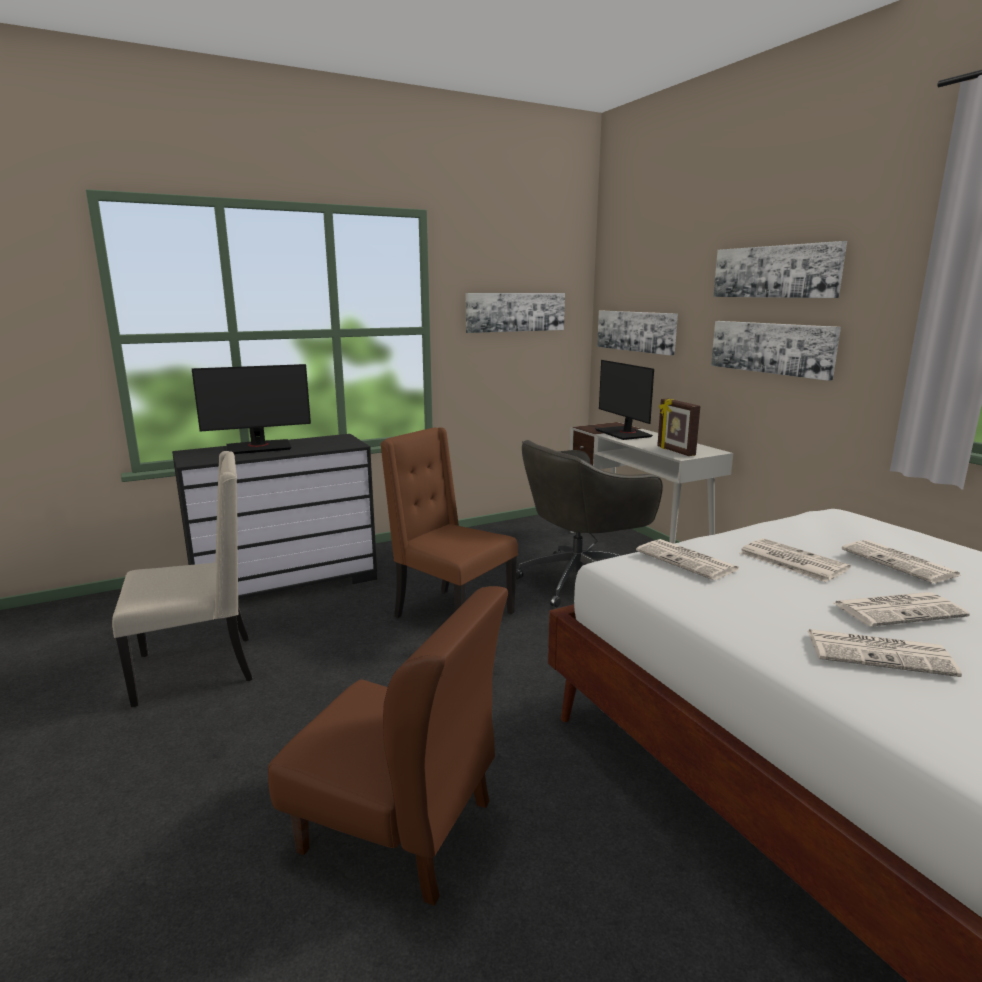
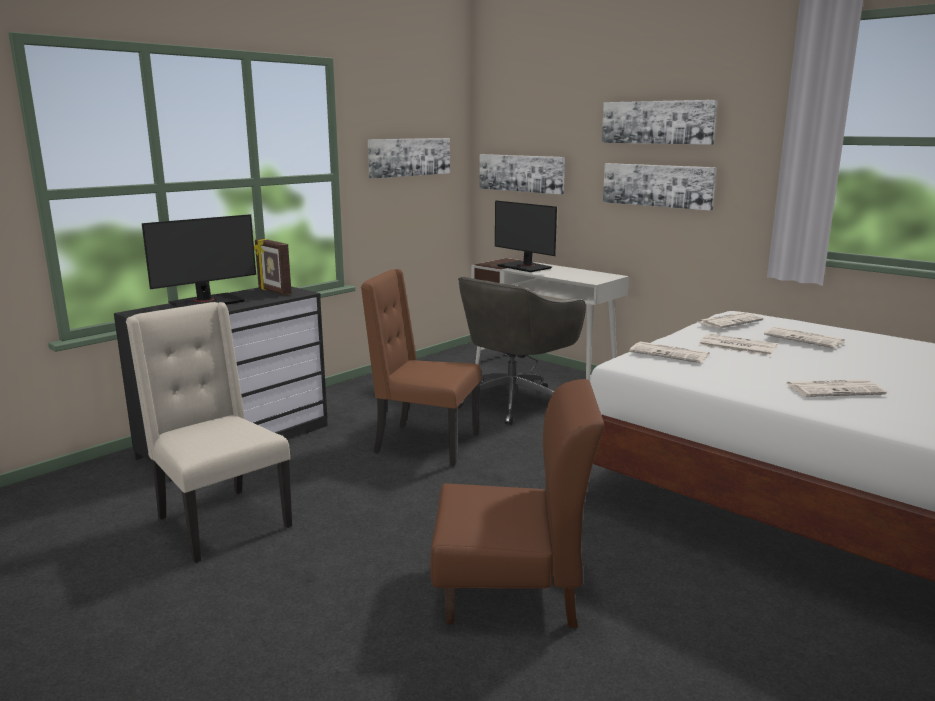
camera: 20 degrees left, 0 degrees up
beige chair [112,451,252,707] -> beige chair turned 90 degrees counterclockwise [126,302,292,563]
picture frame [657,399,700,456] -> picture frame moved to [254,239,292,295]
newspaper [834,592,970,627] -> newspaper moved to [696,312,763,329]

